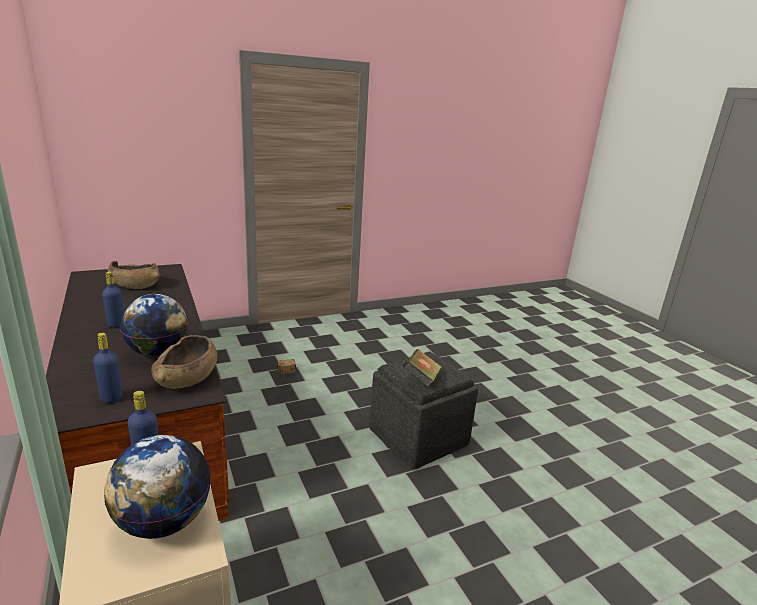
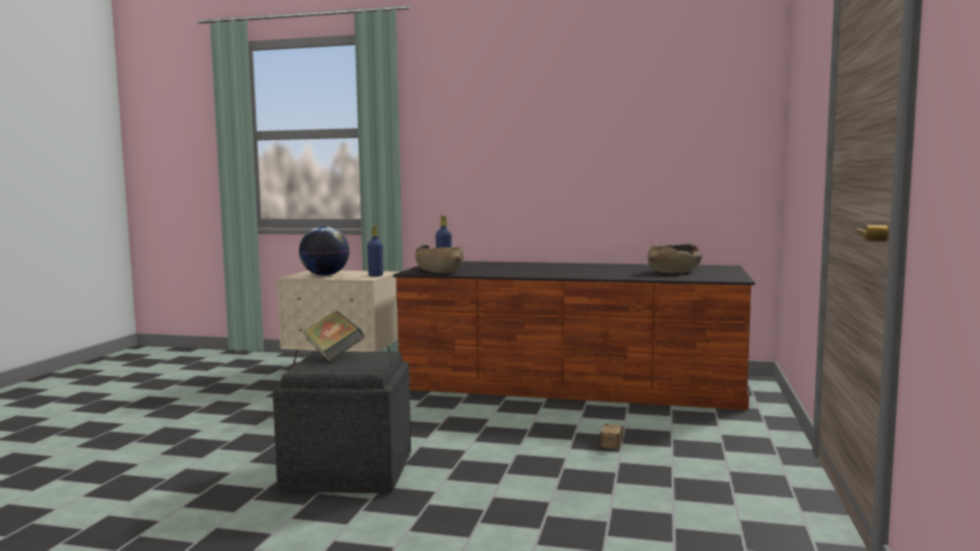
camera: 130 degrees right, 15 degrees down
blue bottle [102,272,124,328] -> none
globe [120,294,188,356] -> none

